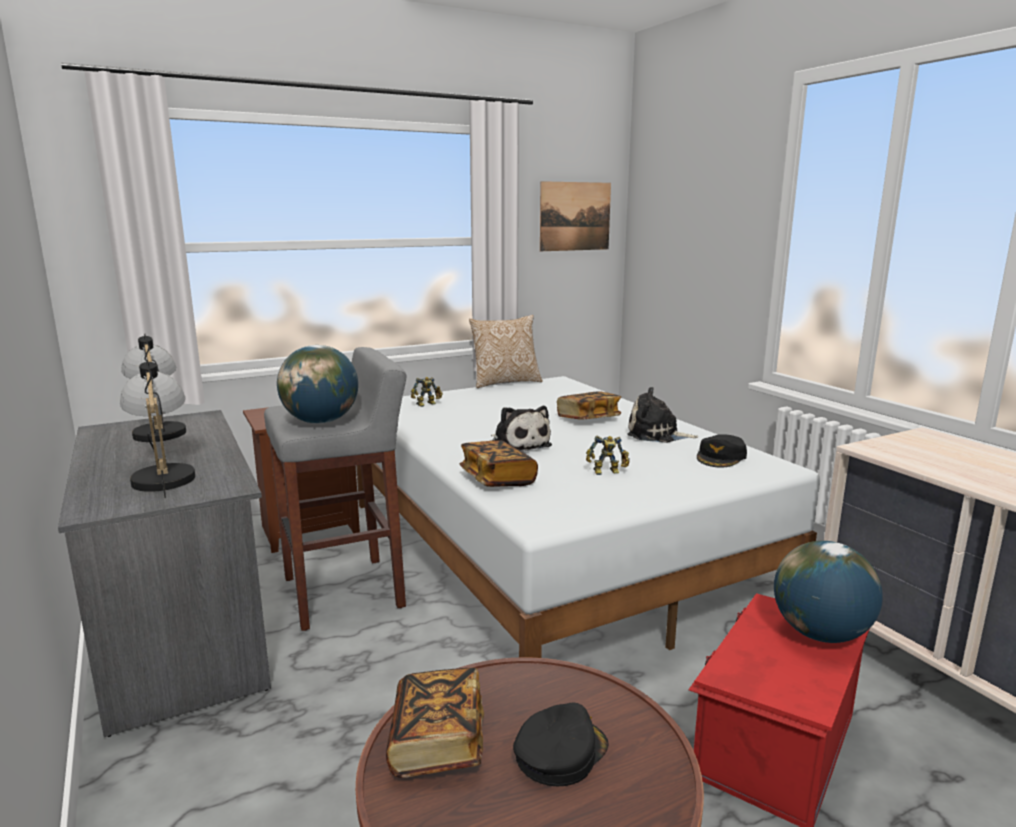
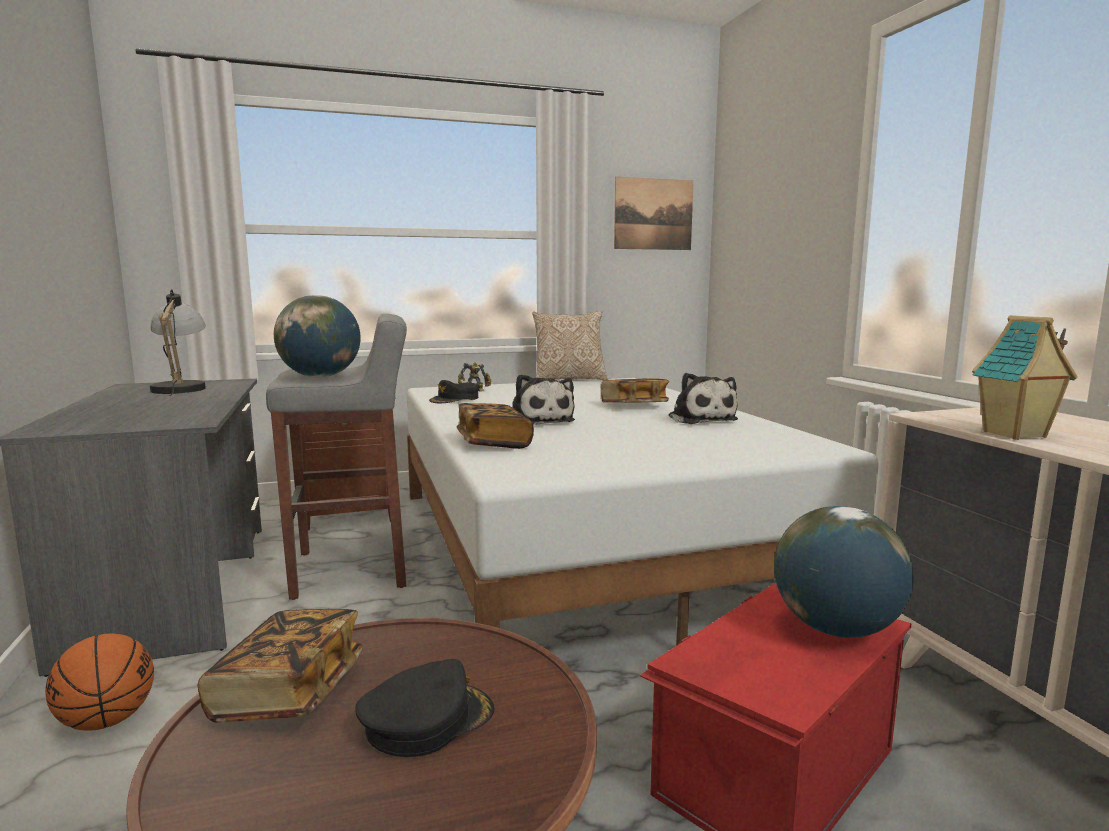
camera: 10 degrees right, 5 degrees down
table lamp [120,359,195,498] -> none
toy robot [586,436,630,475] -> none
plush toy [628,387,698,443] -> plush toy turned 135 degrees counterclockwise [668,373,738,424]
black cap [697,434,747,468] -> black cap moved to [429,380,480,403]
none -> basketball [45,634,154,730]
none -> toy house [972,315,1077,440]

